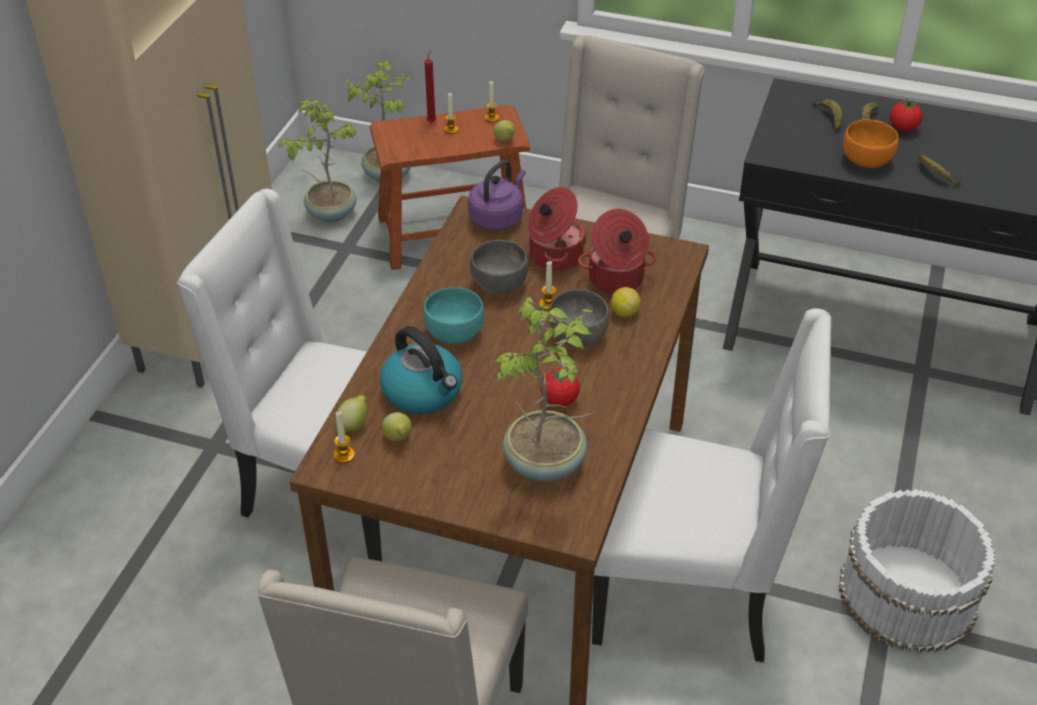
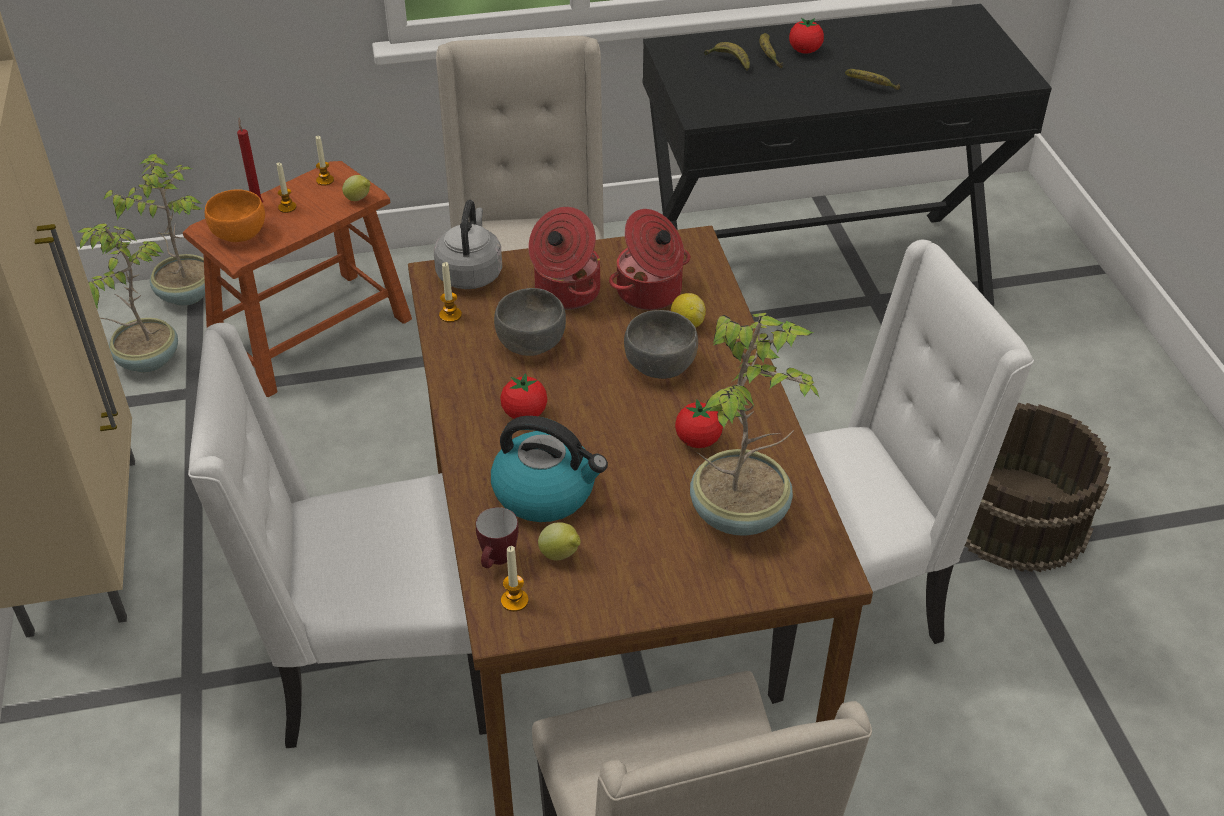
camera: 30 degrees left, 0 degrees up
lemon [337,395,367,433] -> mug [476,507,519,568]
turquoise bowl [423,287,484,344] -> tomato [500,373,547,419]
purple kettle [468,160,526,231] -> grey kettle [434,200,502,289]
candle [539,261,556,311] -> candle moved to [439,262,462,322]
white bucket [839,489,995,653] -> brown bucket [965,402,1111,573]
orange bowl [843,119,899,168] -> orange bowl moved to [205,189,265,242]

